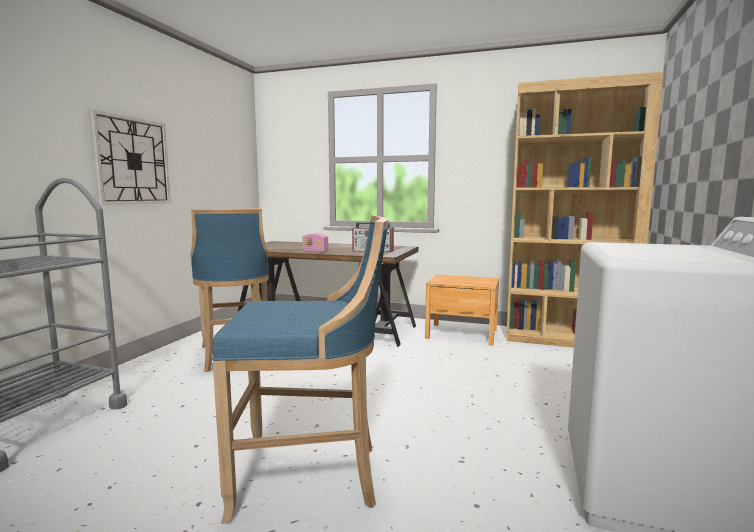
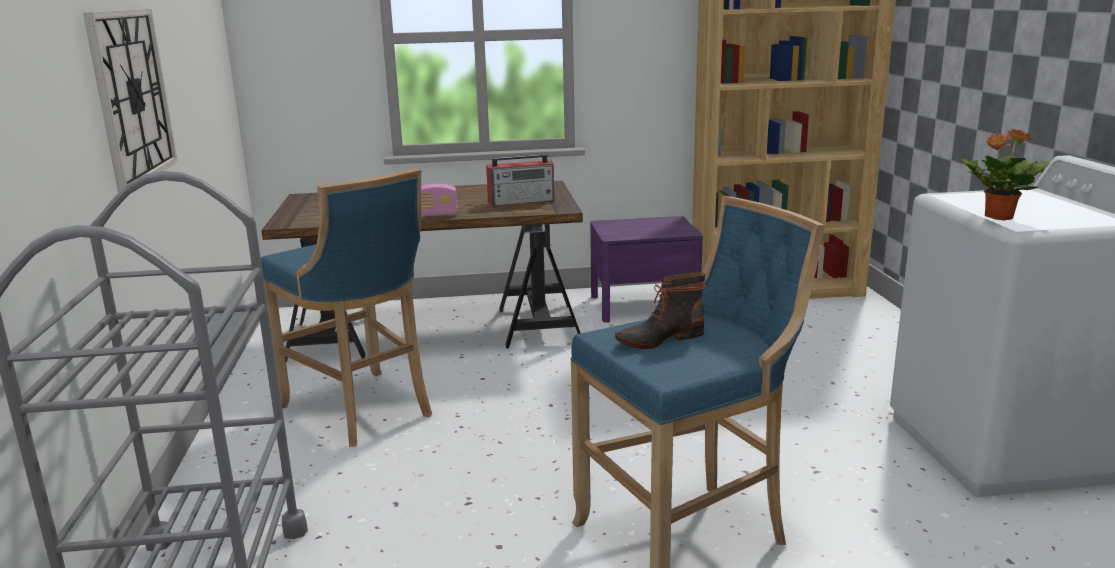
camera: 25 degrees left, 10 degrees up
brown nightstand [425,275,499,345] -> purple nightstand [590,216,703,323]
none -> boot [615,272,706,349]
none -> potted plant [961,129,1051,220]

